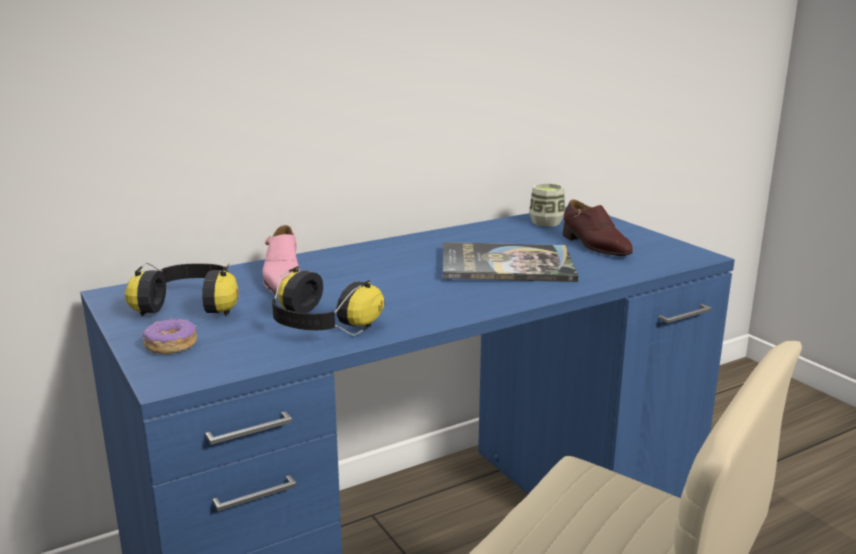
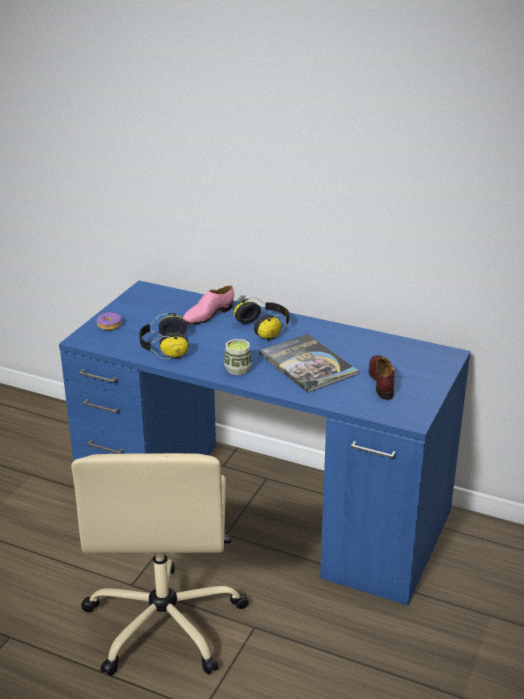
camera: 55 degrees right, 10 degrees up
headphones [125,262,239,316] -> headphones moved to [234,297,289,341]
cup [529,183,565,227] -> cup moved to [224,339,252,375]
brown shoe [563,200,633,256] -> brown shoe turned 150 degrees clockwise [368,355,396,400]

